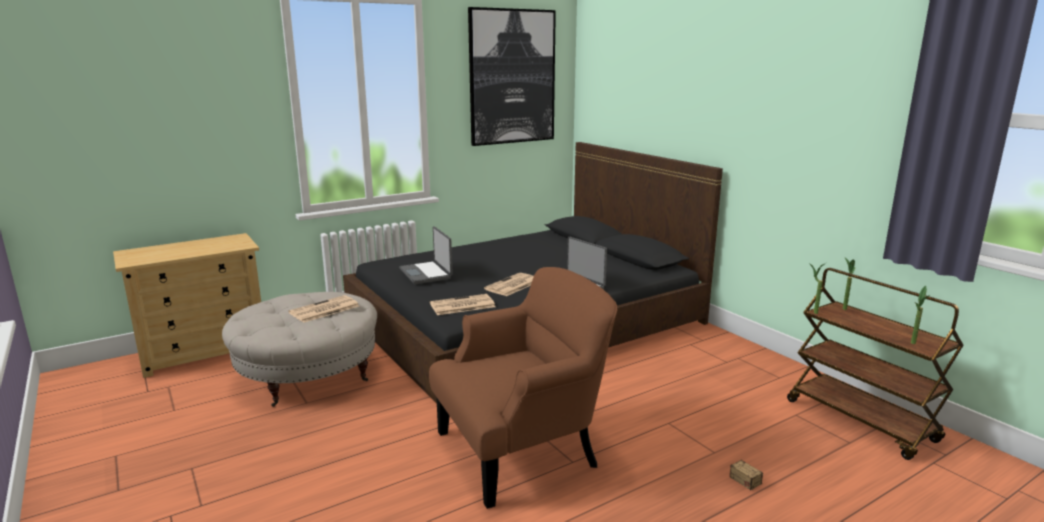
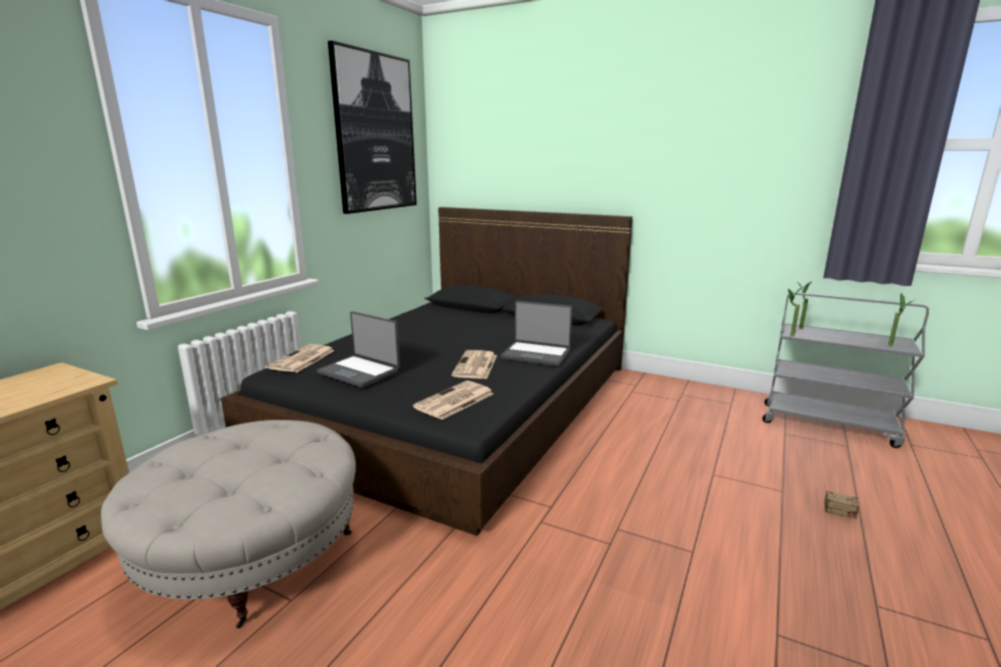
camera: 30 degrees left, 0 degrees up
newspaper [289,295,359,323] -> newspaper moved to [267,344,335,372]
brown armchair [429,267,617,509] -> none
brown cart [787,268,964,460] -> grey cart [762,292,929,448]

